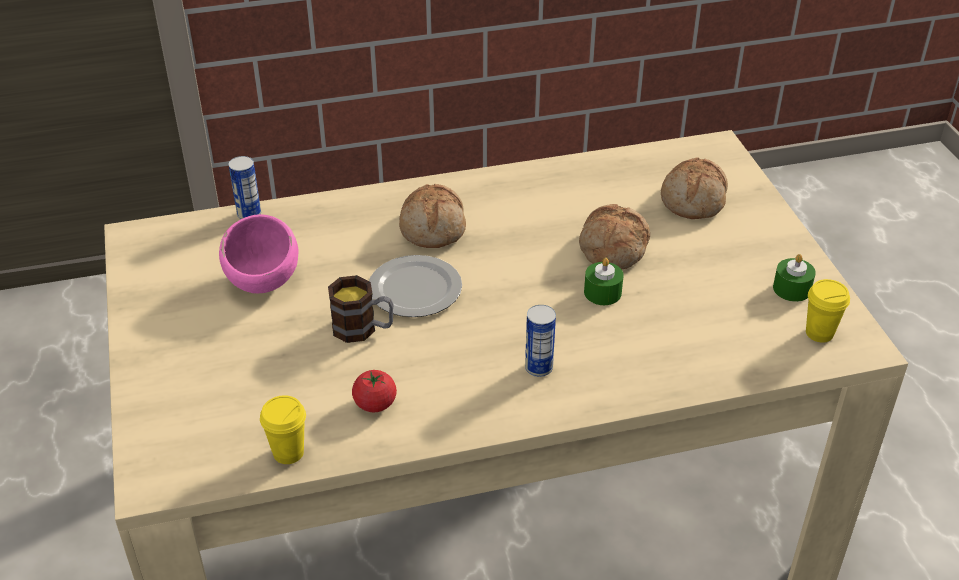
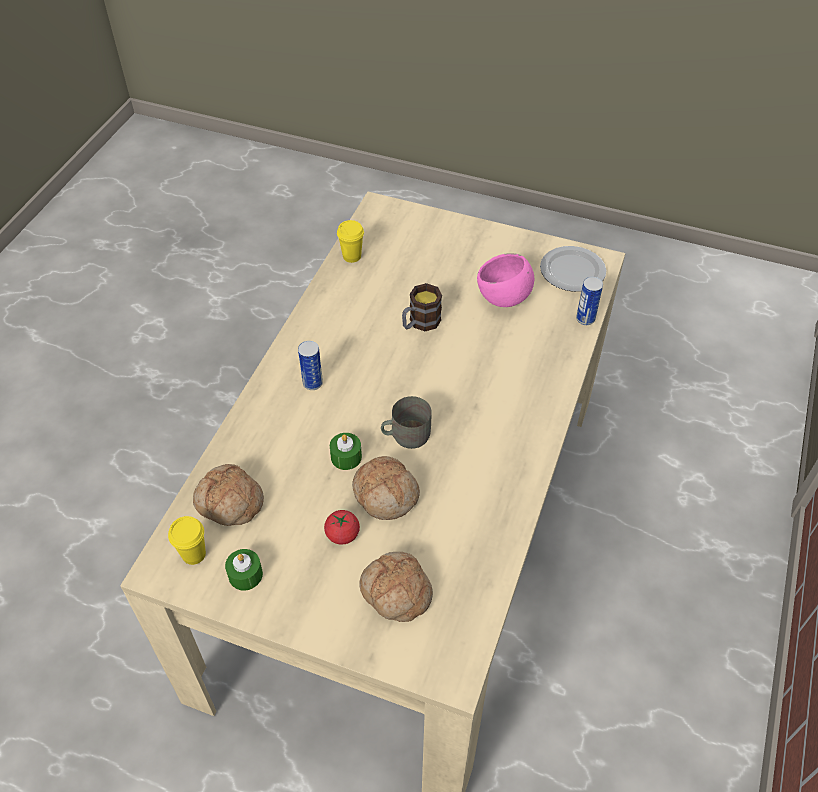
camera: 125 degrees right, 10 degrees up
tomato [352,370,397,412] -> tomato moved to [324,510,360,545]
plate [369,255,462,317] -> plate moved to [540,246,606,292]
bread [399,184,466,248] -> bread moved to [193,464,264,526]
none -> grey mug [381,396,432,449]

